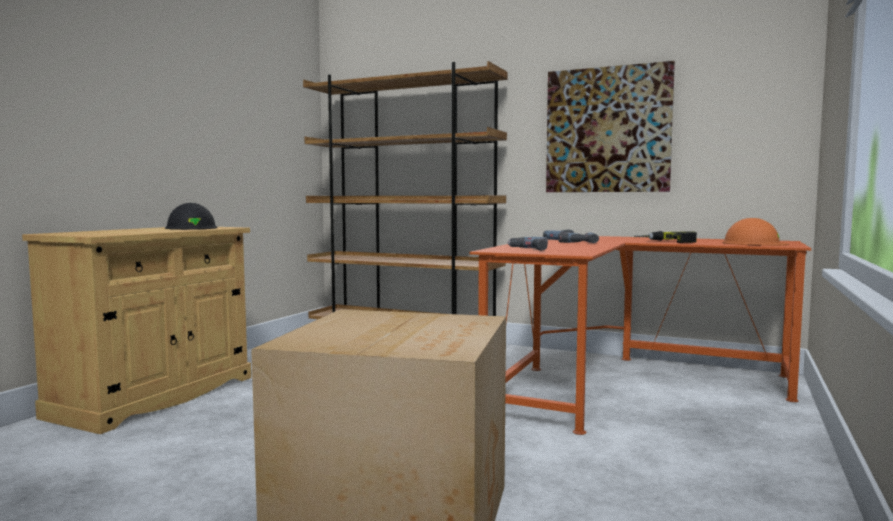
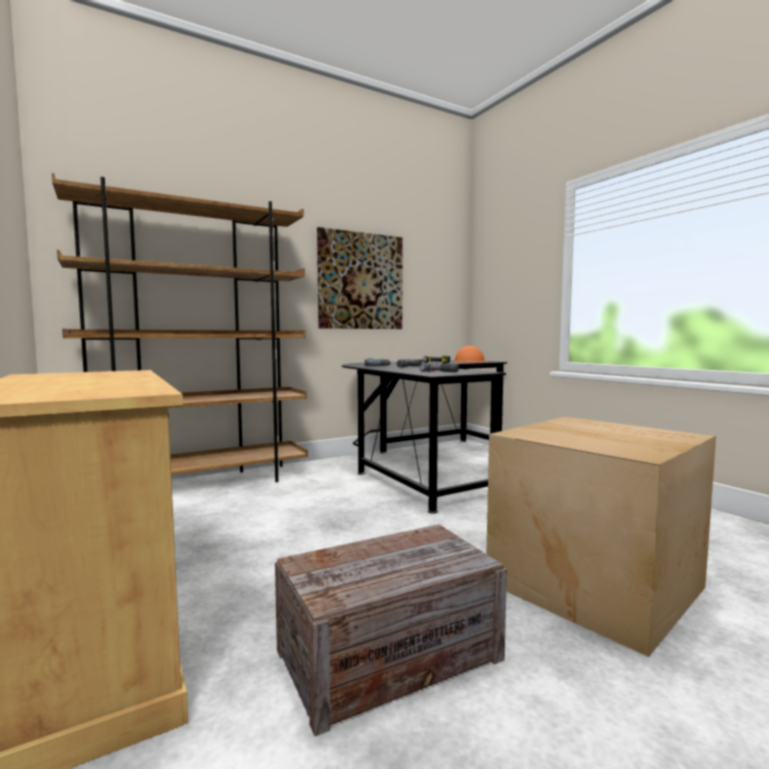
camera: 55 degrees left, 0 degrees up
black hard hat [165,203,218,230] -> none
orange desk [470,236,811,435] -> black desk [342,360,507,513]
none -> crate [275,524,507,736]

